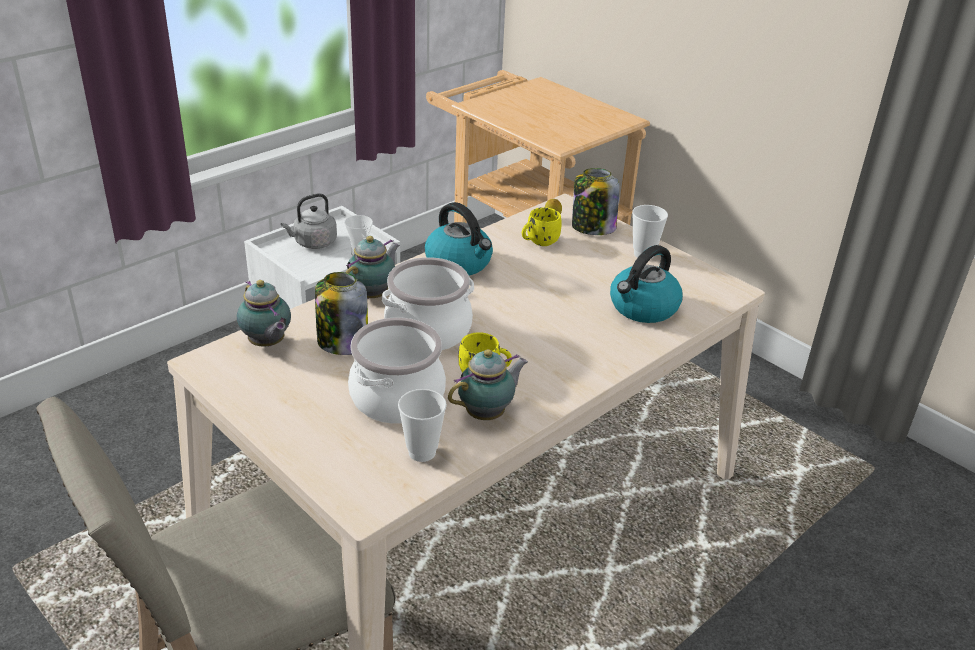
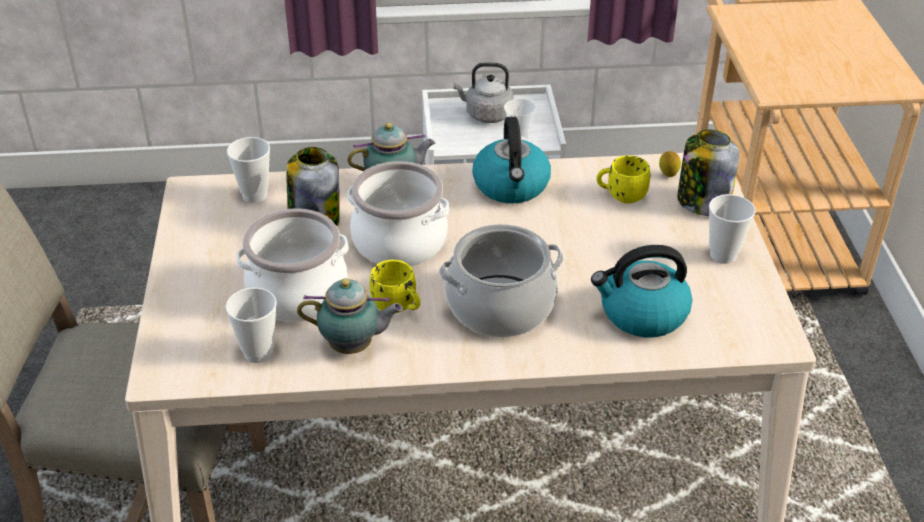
camera: 40 degrees right, 5 degrees up
teapot [237,280,291,346] -> cup [227,137,270,203]
none -> cooking pot [439,224,564,337]

